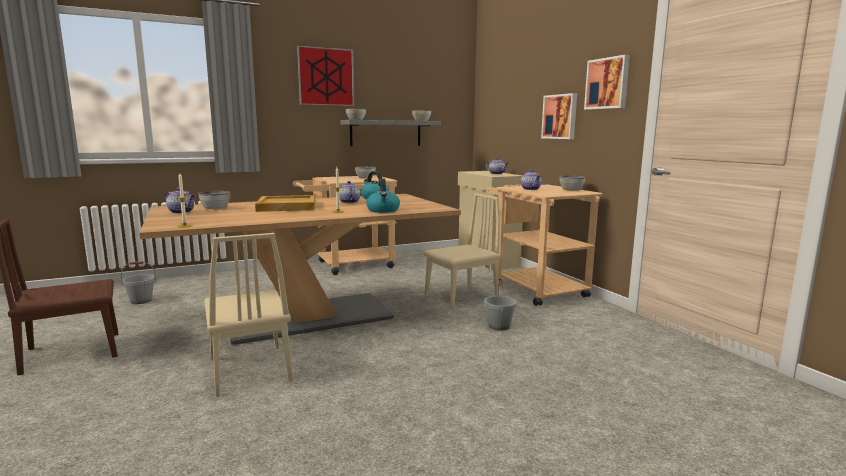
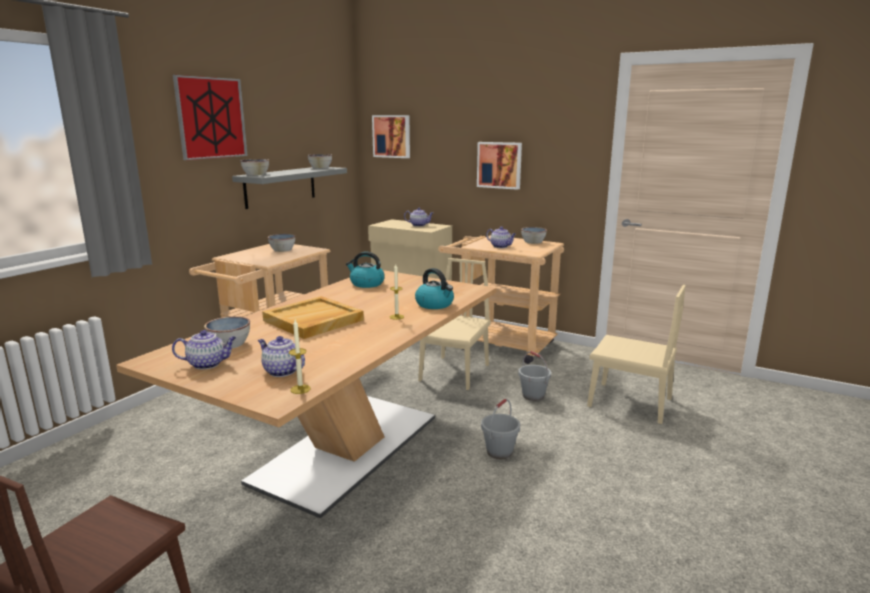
camera: 35 degrees left, 5 degrees up
grey bucket [120,261,156,304] -> grey bucket moved to [481,399,520,459]
beige chair [204,233,293,397] -> beige chair moved to [587,285,686,424]
teapot [339,181,360,203] -> teapot moved to [258,336,305,377]
picture [584,55,630,110] -> picture moved to [372,115,410,158]

